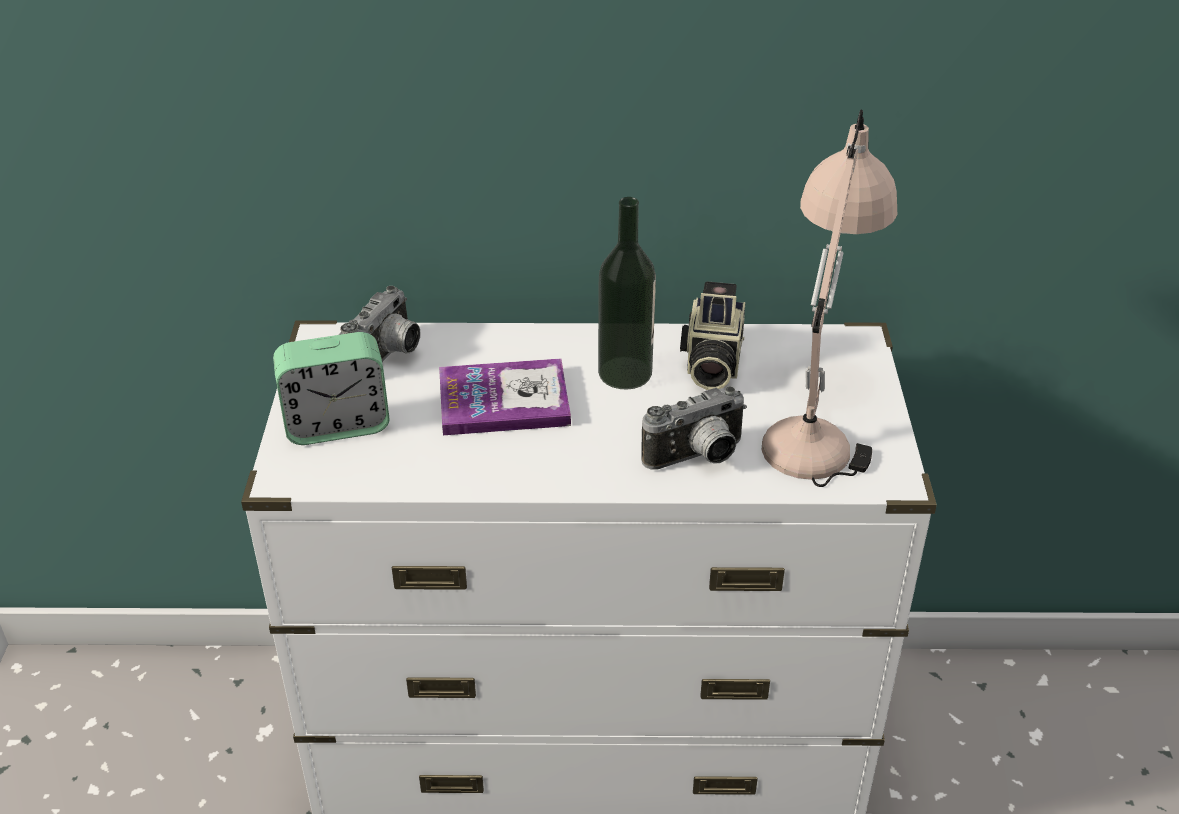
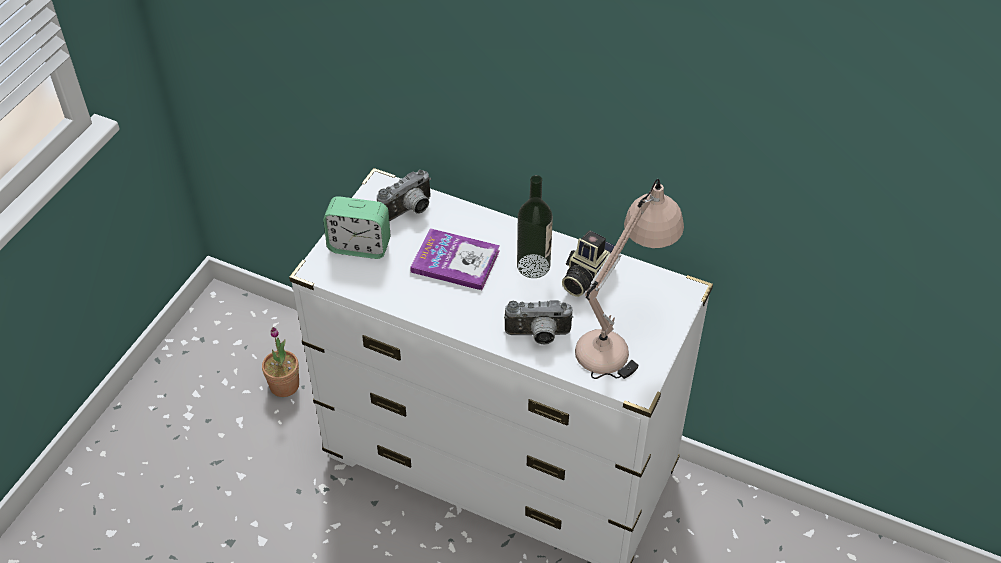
camera: 25 degrees right, 10 degrees up
none -> potted plant [262,327,299,397]

